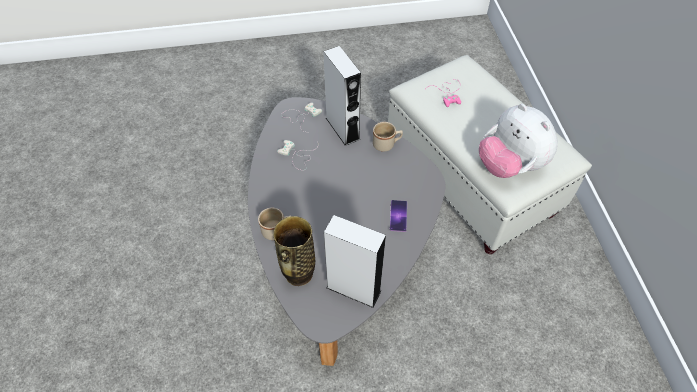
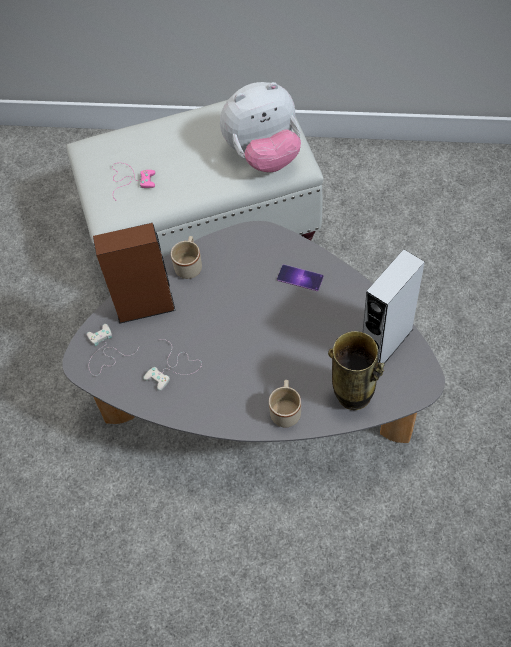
camera: 70 degrees left, 5 degrees up
grey speaker [323,46,361,146] -> brown speaker [93,223,176,324]

